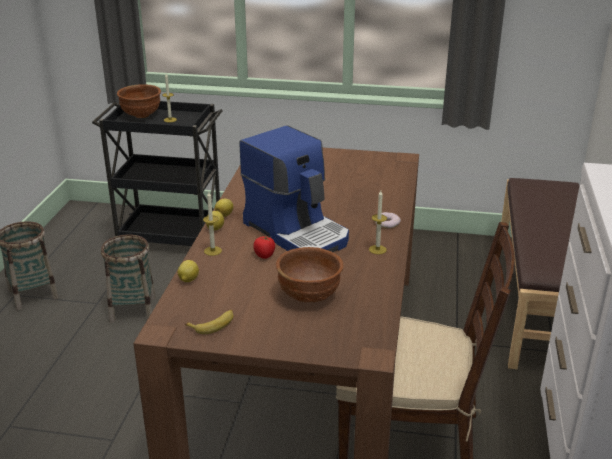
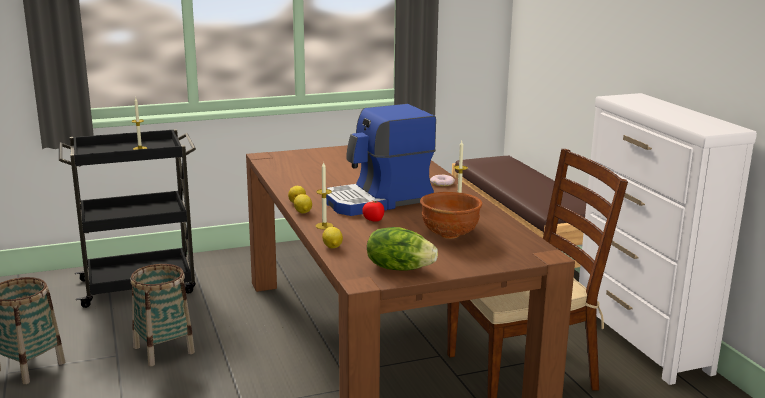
camera: 30 degrees left, 10 degrees down
brown bowl [117,84,161,118] -> none
banana [185,310,234,334] -> lettuce [367,227,438,271]
coffee machine [239,126,349,252] -> coffee machine turned 135 degrees clockwise [326,104,436,216]

